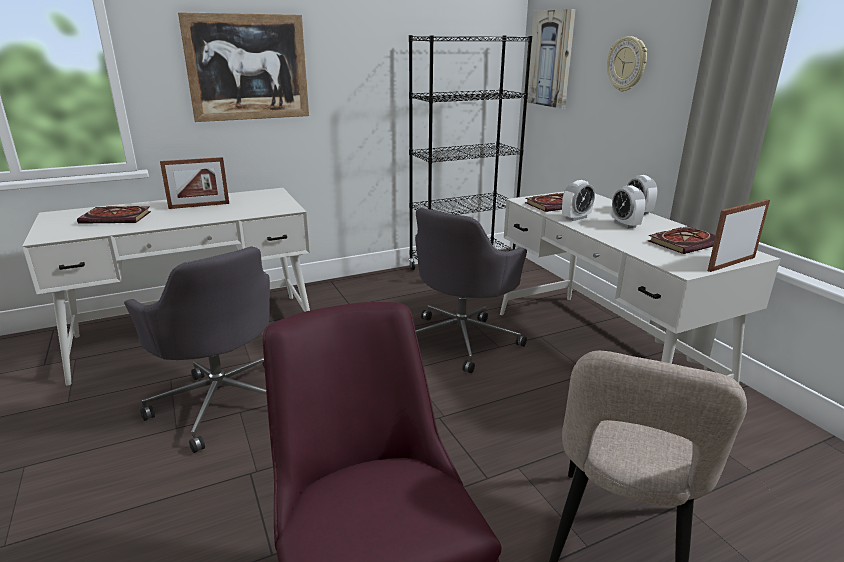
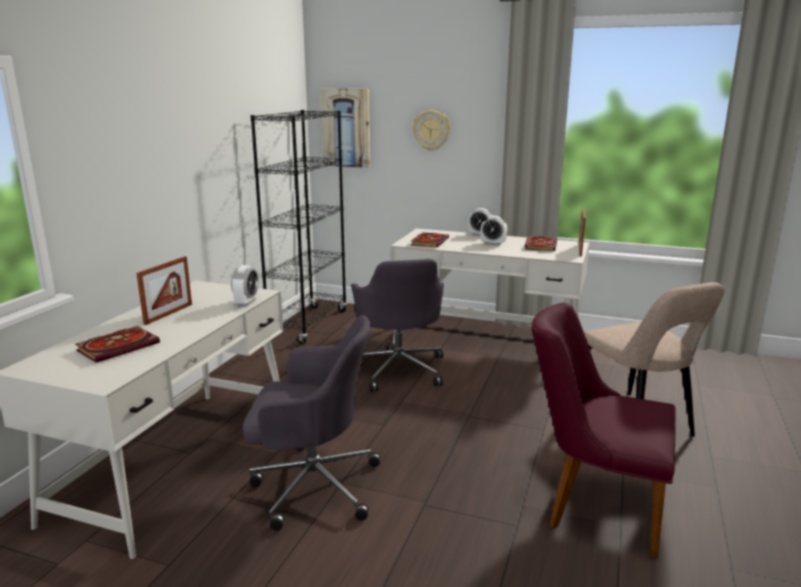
camera: 45 degrees left, 5 degrees down
picture [178,12,309,122] -> none
alarm clock [562,180,595,221] -> alarm clock moved to [231,265,259,306]

